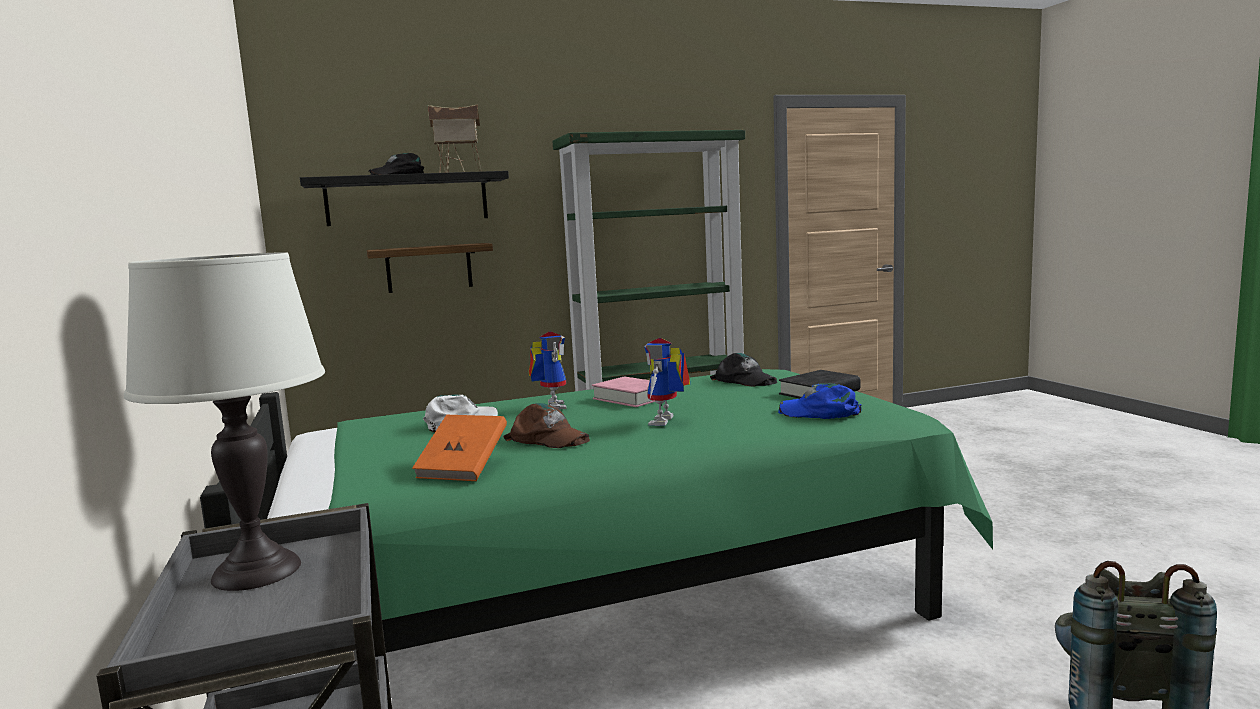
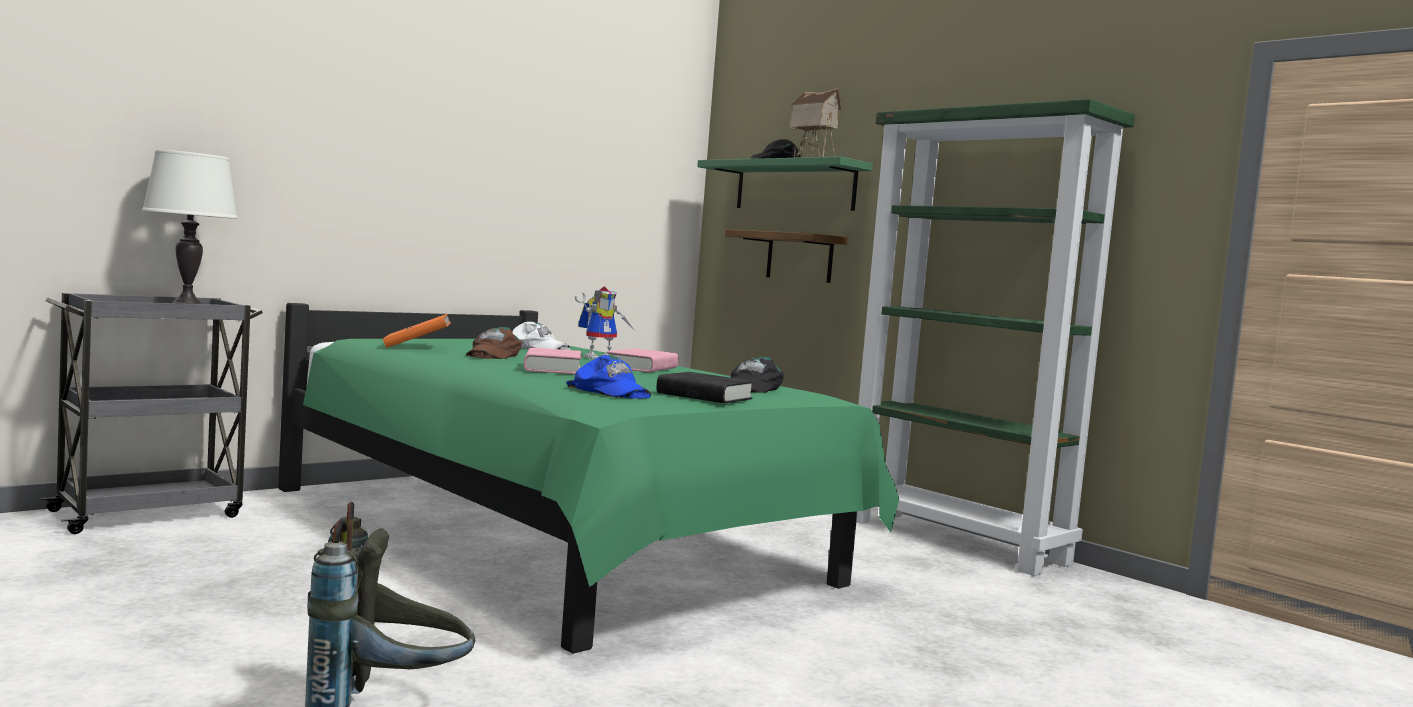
camera: 65 degrees right, 5 degrees down
black shelf [300,171,509,226] -> green shelf [697,157,873,211]
toy robot [644,338,690,426] -> pink book [524,348,581,374]
blue cap [778,383,861,419] -> blue cap turned 135 degrees clockwise [566,355,651,398]

